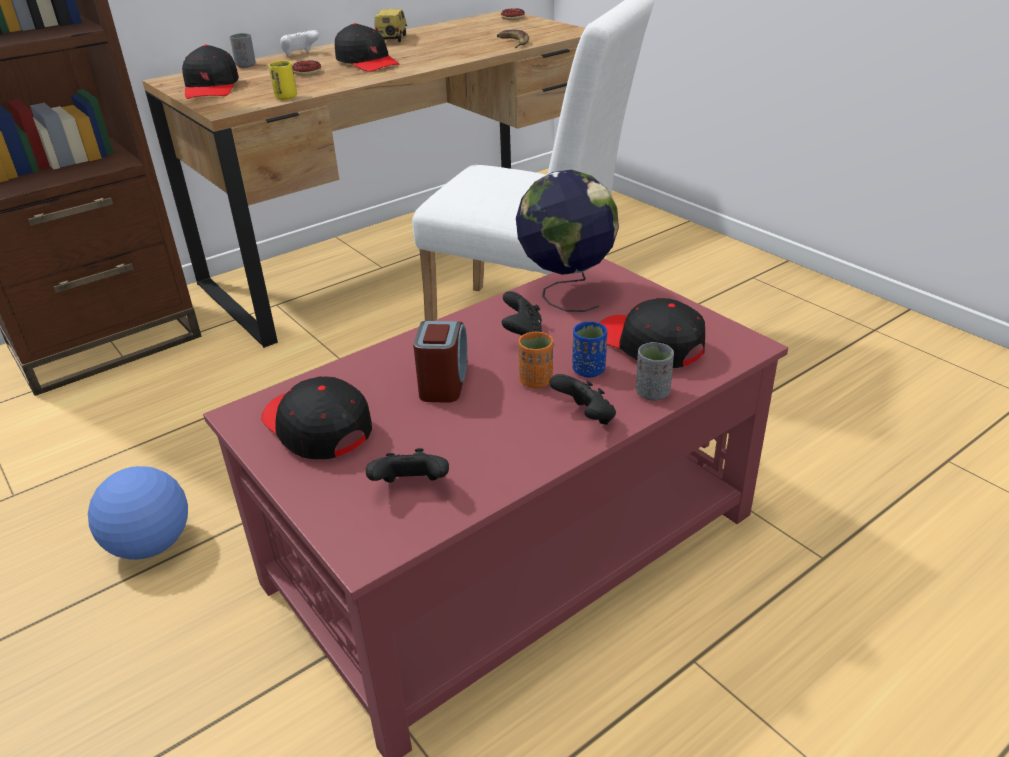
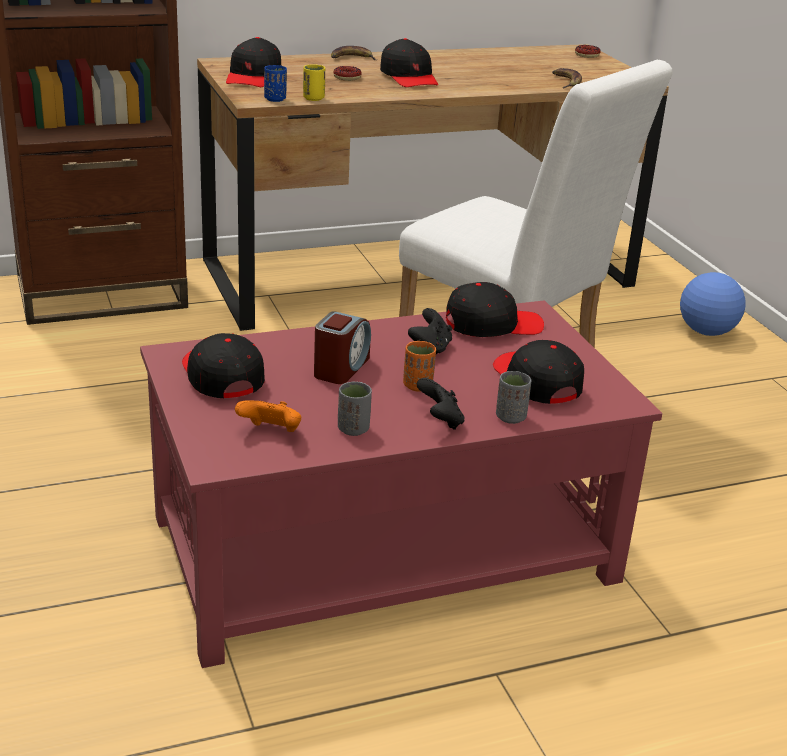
camera: 15 degrees right, 5 degrees down
football [88,466,188,560] -> football moved to [680,272,745,336]
grey cup [230,33,256,68] -> grey cup moved to [338,382,372,436]
white game controller [280,30,319,56] -> banana [331,46,376,60]
black game controller [366,448,449,482] -> orange game controller [235,401,301,432]
toy car [375,9,407,42] -> none
globe [516,170,619,312] -> black cap [446,282,544,337]
blue cup [572,321,607,377] -> blue cup moved to [264,65,287,102]

